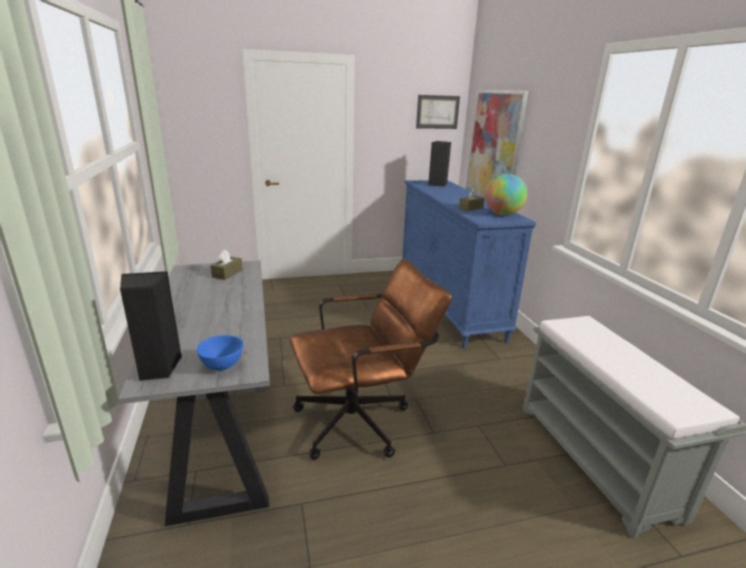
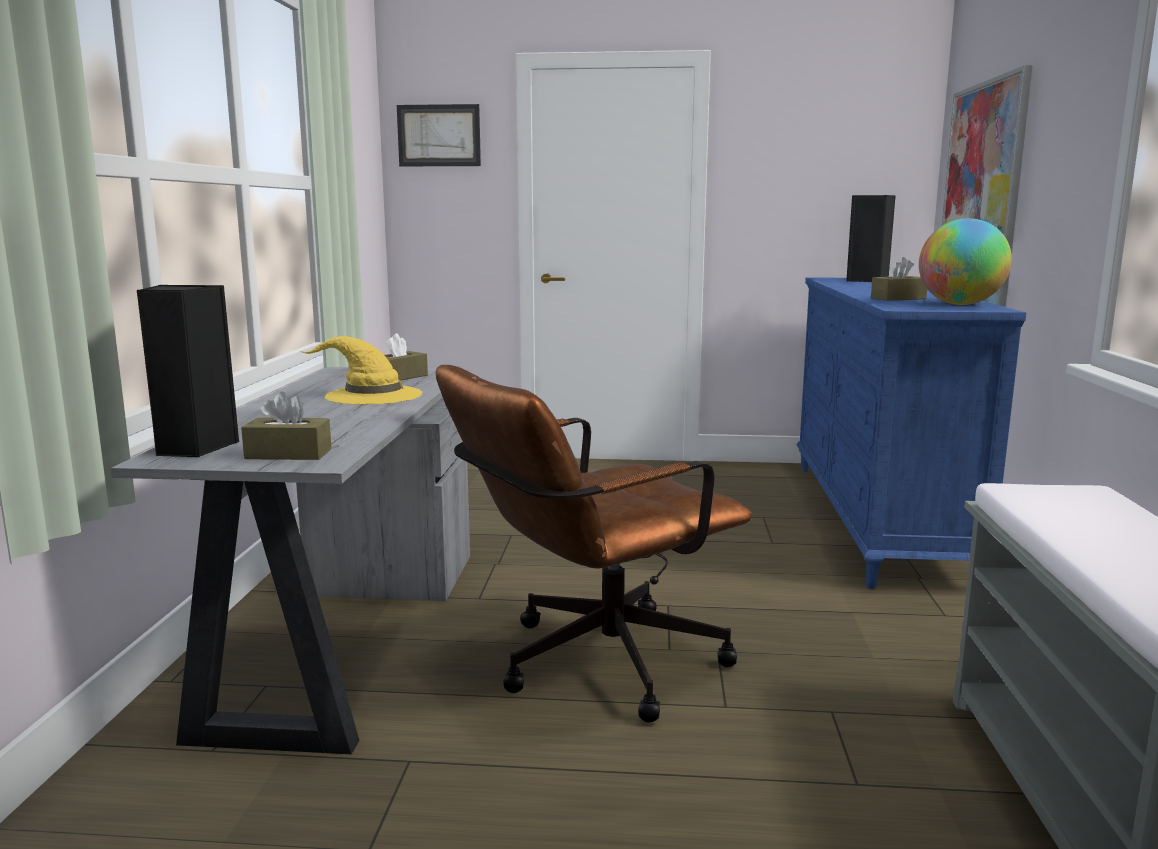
camera: 20 degrees right, 10 degrees down
blue bowl [197,335,243,371] -> brown tissue box [241,391,332,460]
brown office chair [290,259,452,460] -> brown office chair turned 150 degrees clockwise [436,365,752,723]
picture [416,95,460,129] -> picture moved to [397,104,481,166]
none -> yellow hat [300,336,422,405]

